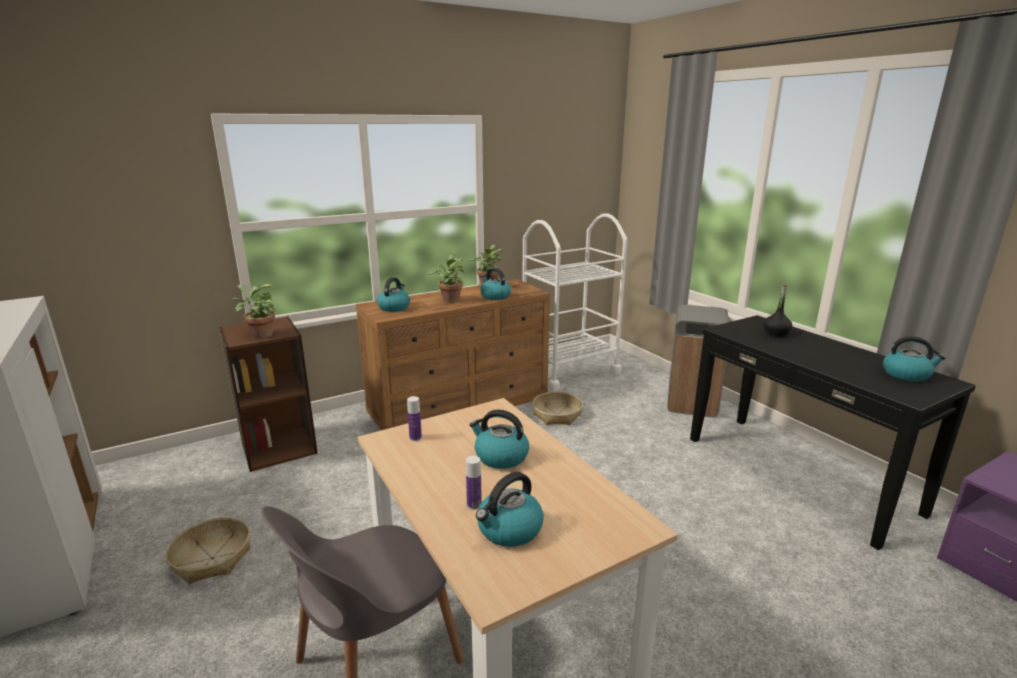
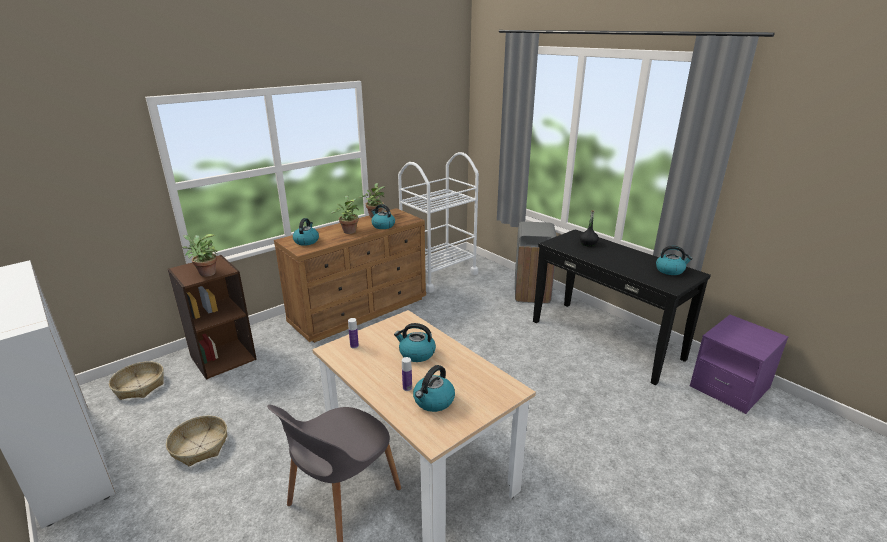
camera: 10 degrees left, 5 degrees up
basket [532,392,583,425] -> basket moved to [109,361,164,400]

